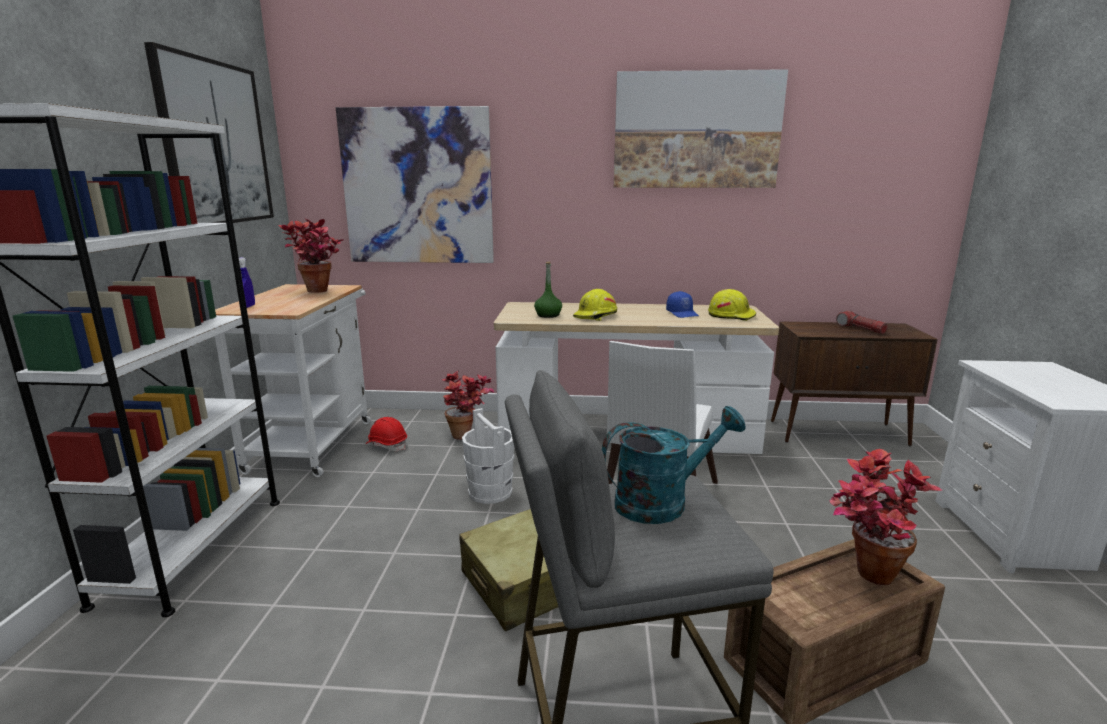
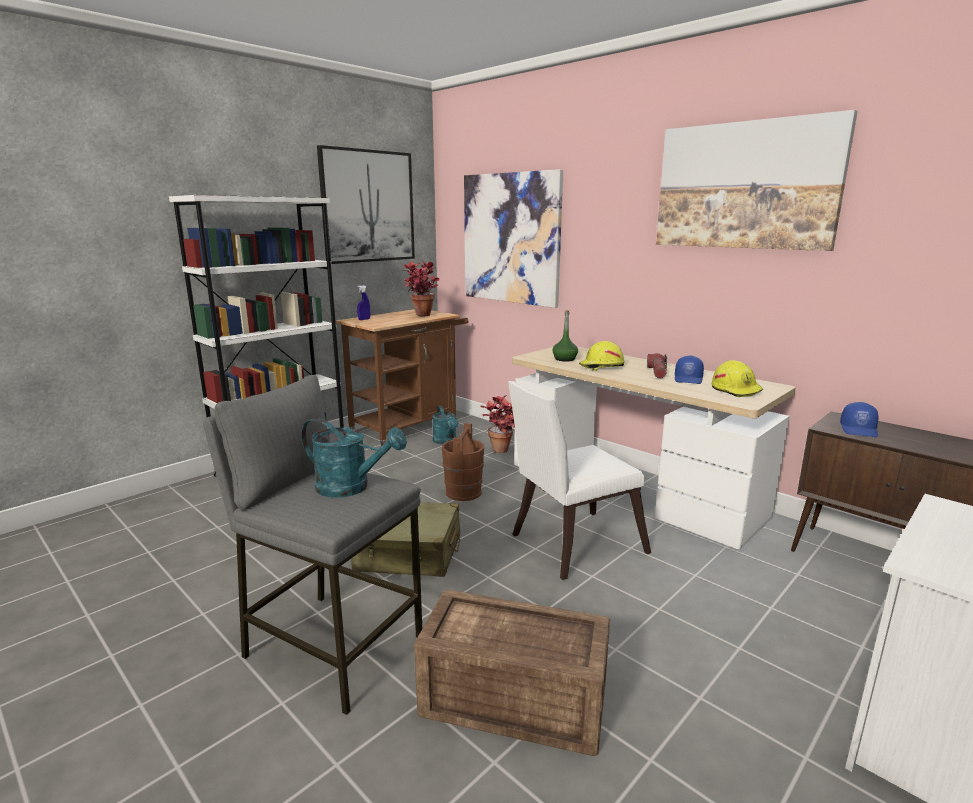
camera: 40 degrees right, 0 degrees up
white cart [215,284,371,477] -> brown cart [335,309,468,447]
red hard hat [365,417,407,451] -> turquoise watering can [432,405,459,444]
white bucket [462,408,515,504] -> brown bucket [442,423,484,501]
potted plant [829,449,942,585] -> none
flashlight [836,311,888,334] -> flashlight moved to [647,353,667,378]
none -> blue cap [840,402,879,437]

